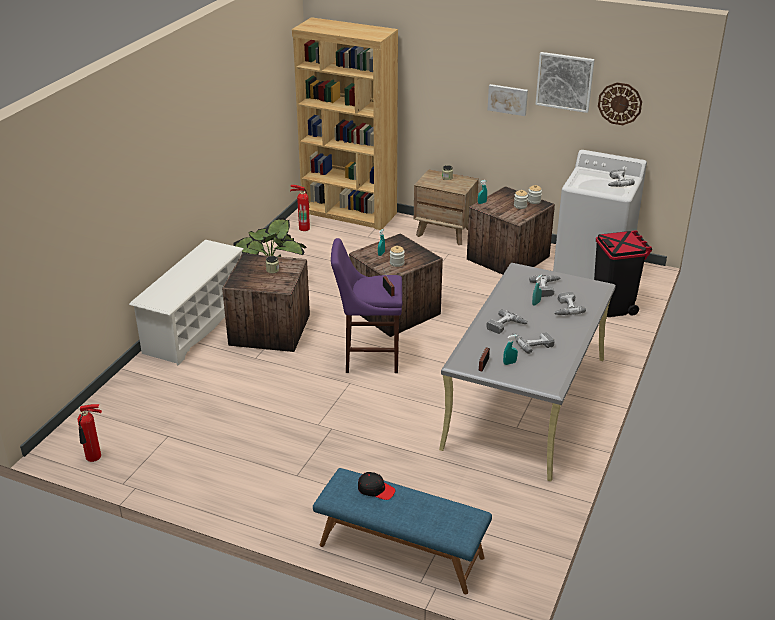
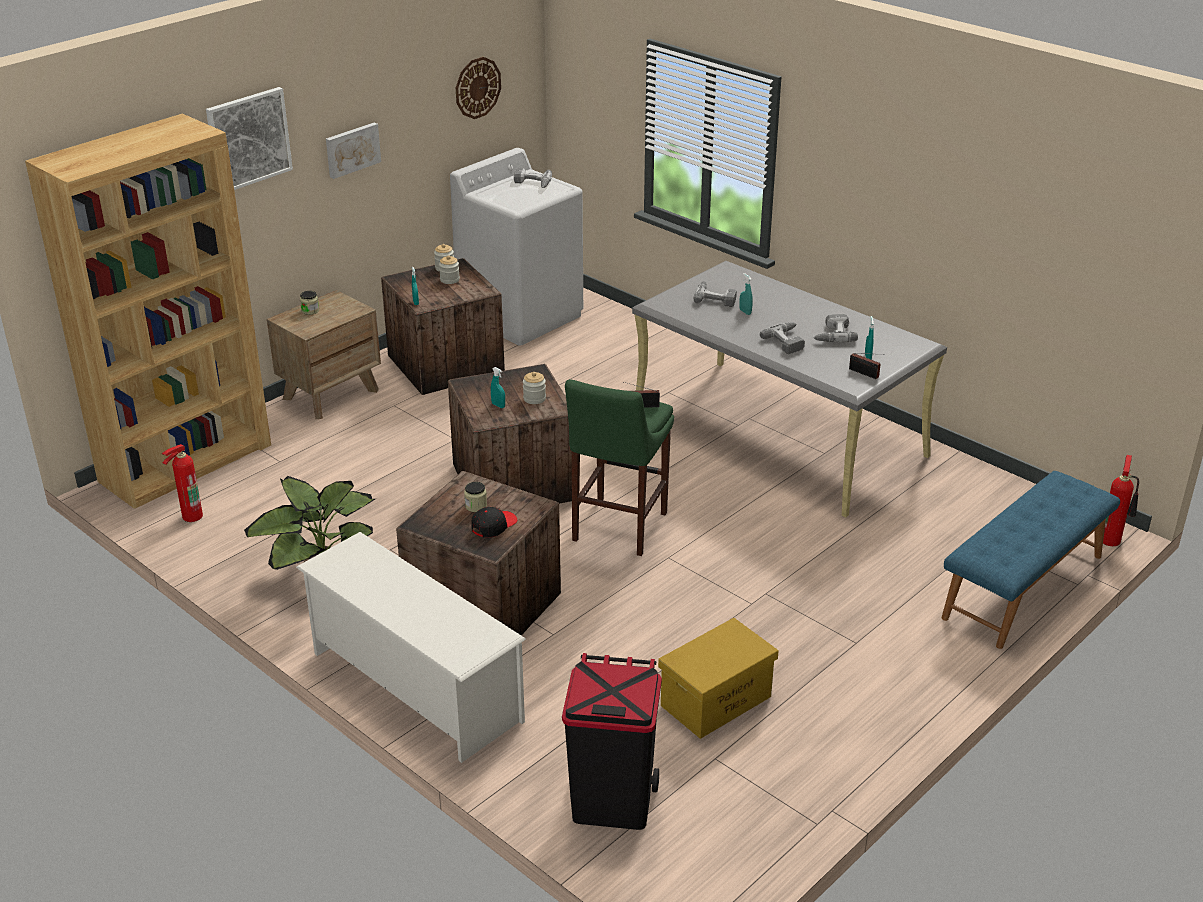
camera: 70 degrees left, 0 degrees up
fire extinguisher [77,404,102,462] -> fire extinguisher moved to [1103,455,1139,546]
purple stool [331,238,402,373] -> green stool [565,379,674,556]
black cap [358,472,395,500] -> black cap moved to [472,507,517,538]
picture [535,52,595,113] -> picture moved to [206,87,293,190]
power drill [554,292,586,315] -> none
black trash can [594,230,652,317] -> black trash can moved to [562,653,662,830]
none -> yellow storage box [658,618,779,739]

